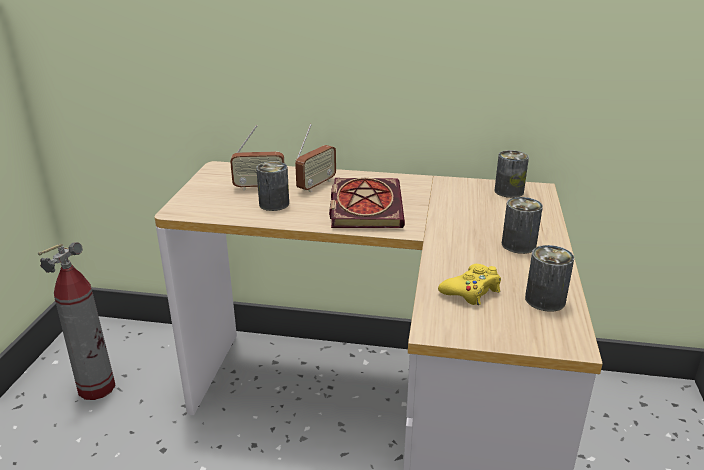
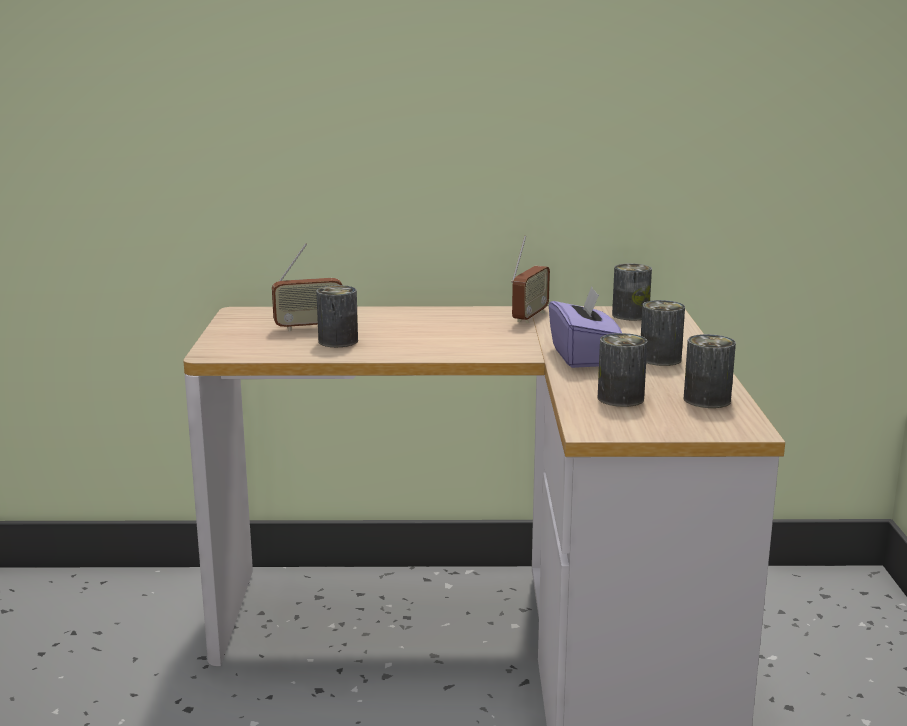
camera: 10 degrees left, 10 degrees down
fire extinguisher [38,242,115,400] -> none
radio [295,124,336,192] -> radio moved to [511,236,550,323]
book [329,178,405,228] -> none
yellow game controller [438,264,501,305] -> can [598,333,647,407]
none -> purple tissue box [549,286,622,368]

